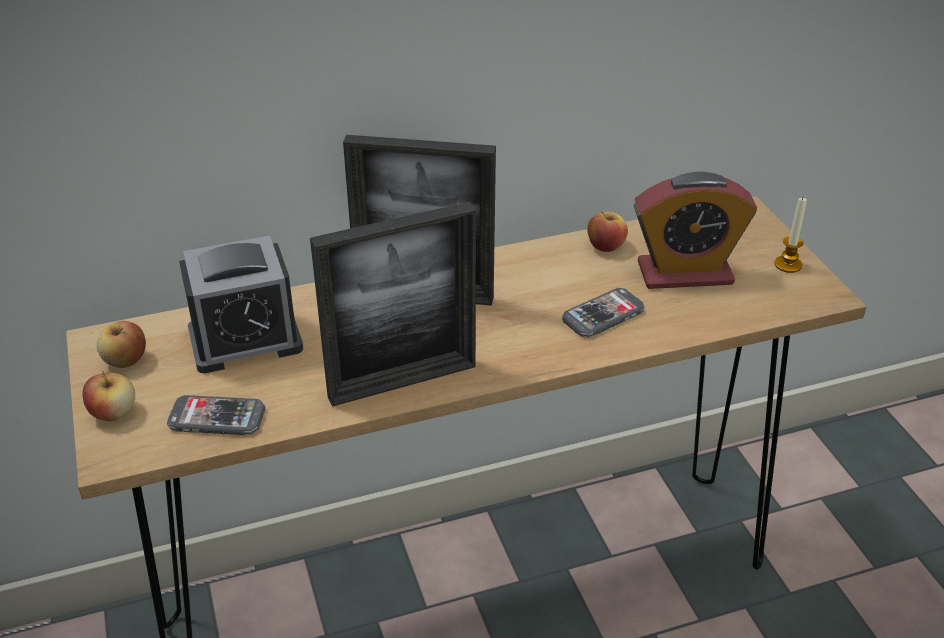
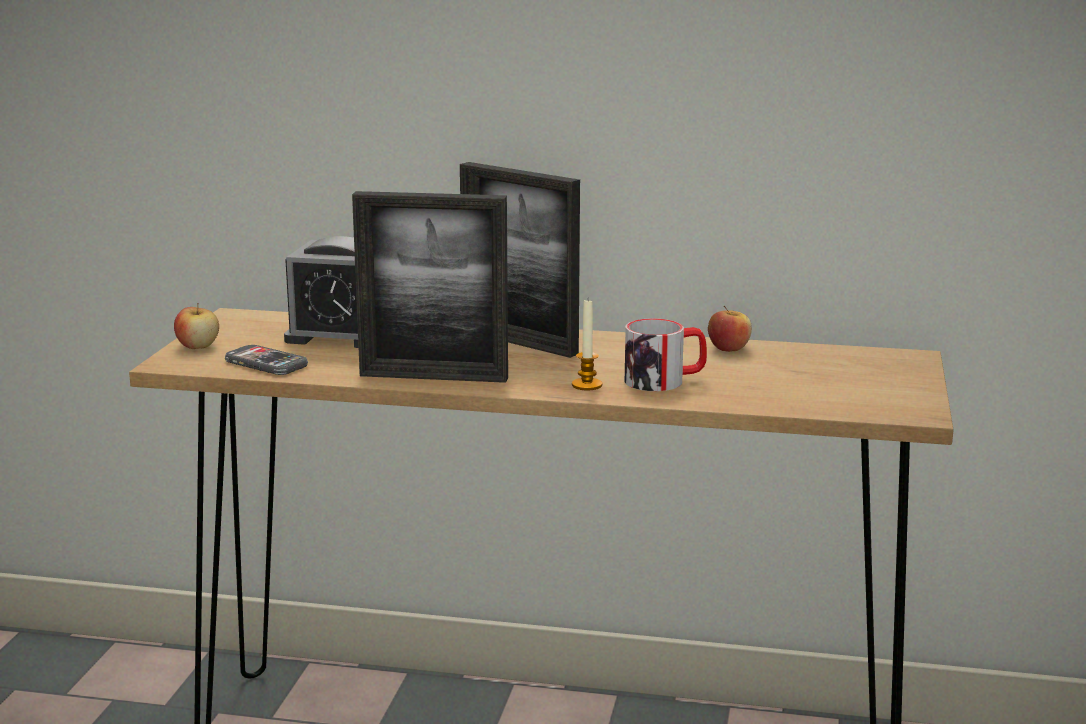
camera: 30 degrees right, 20 degrees down
apple [97,321,146,368] -> none
phone [562,288,644,338] -> mug [625,318,707,391]
alarm clock [633,171,757,289] -> none
candle [774,198,807,273] -> candle moved to [572,300,602,390]

